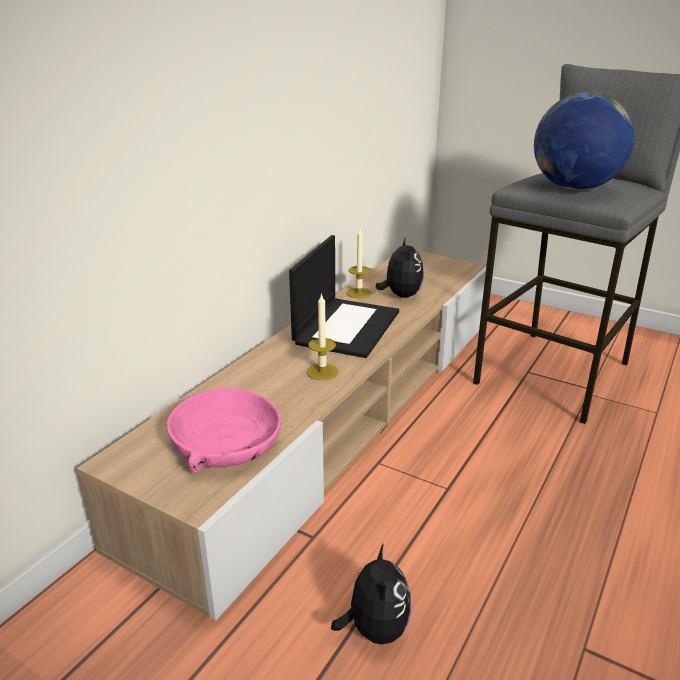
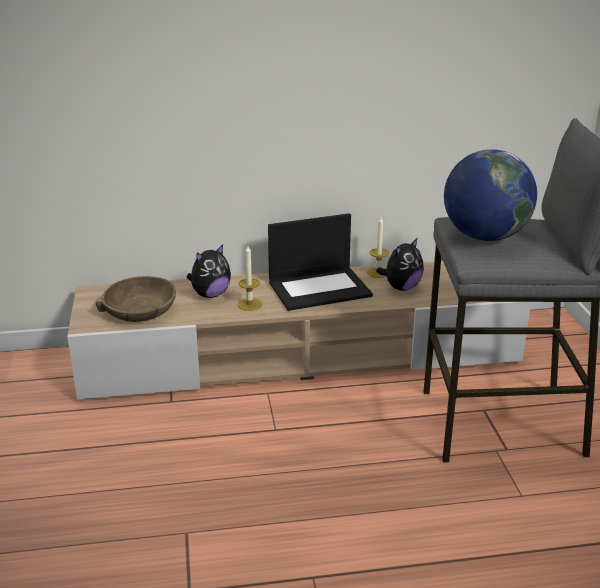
camera: 50 degrees right, 0 degrees up
pink bowl [166,388,281,473] -> brown bowl [96,276,176,322]
plush toy [331,543,411,645] -> plush toy moved to [187,244,231,298]

